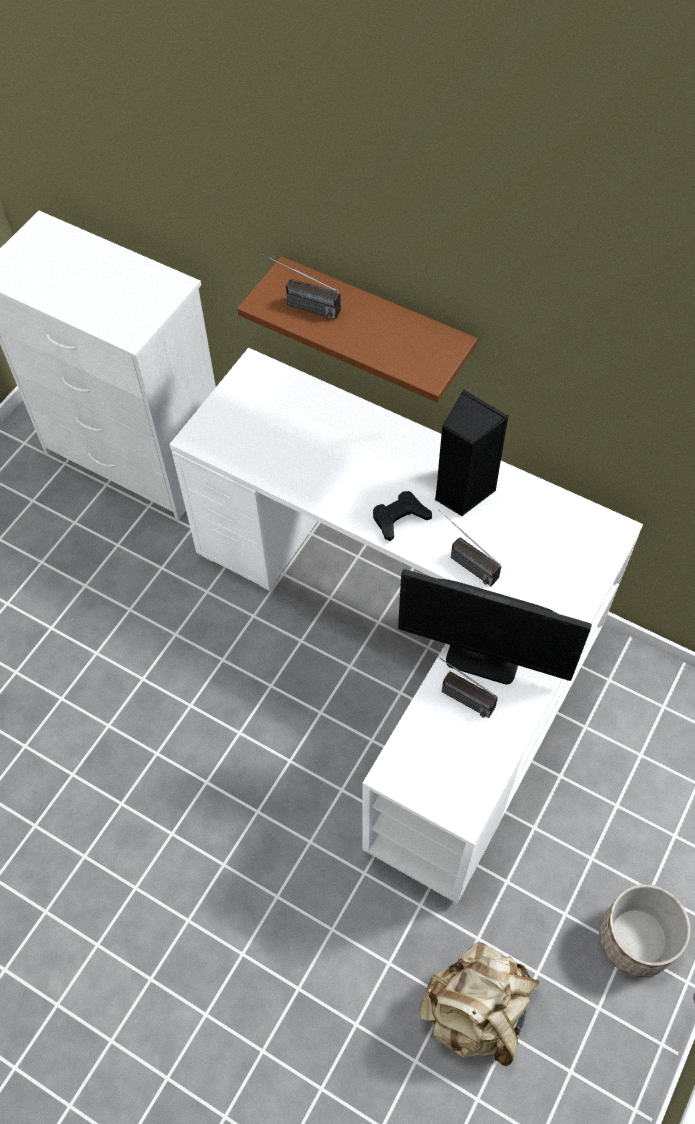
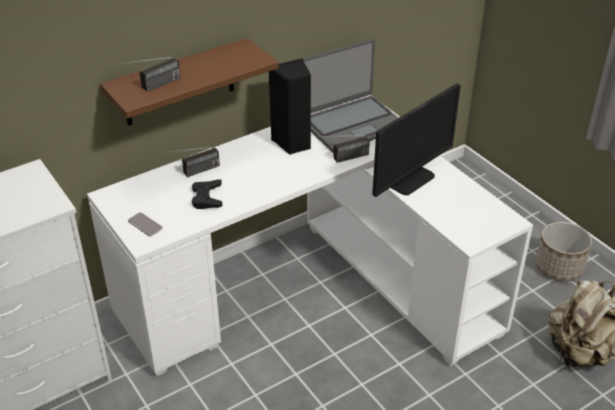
camera: 65 degrees left, 20 degrees down
black game controller [373,491,432,541] -> black game controller moved to [192,179,222,209]
radio [424,647,498,718] -> radio moved to [162,147,220,177]
none -> phone [128,212,163,236]
none -> laptop [303,39,399,153]

